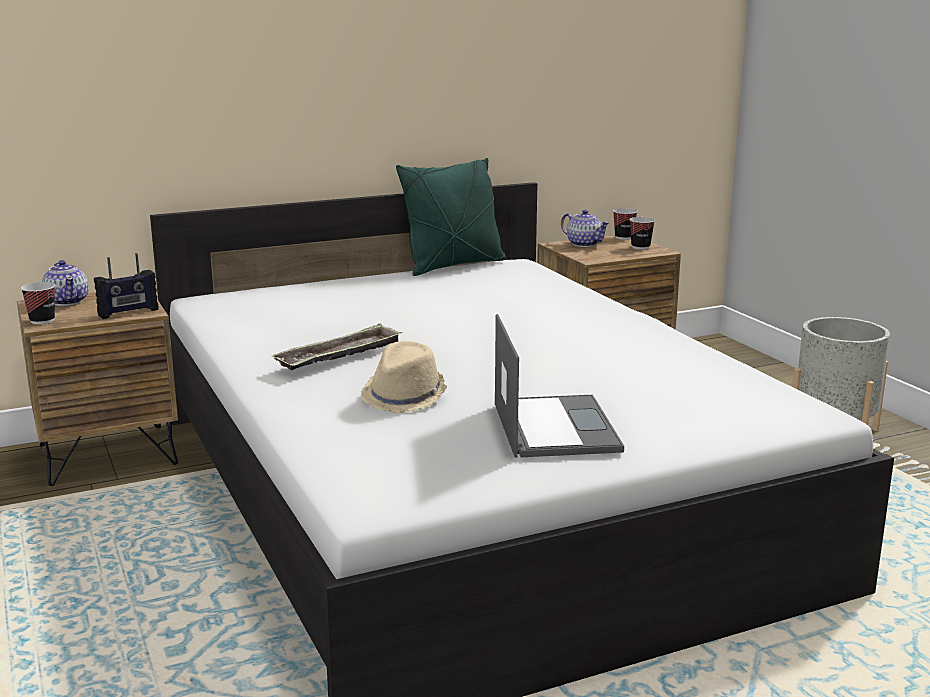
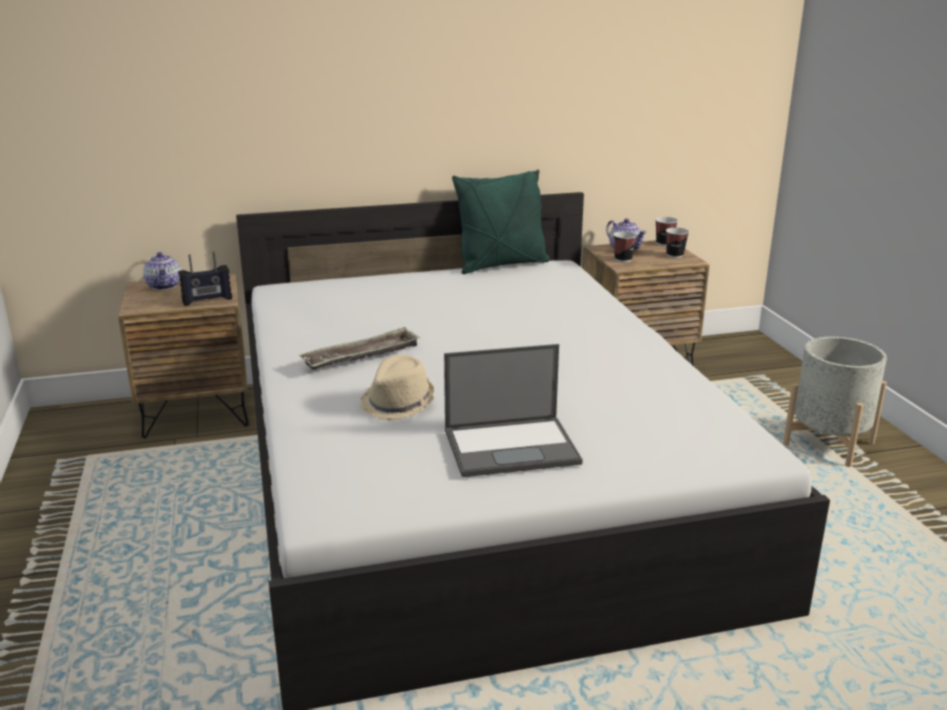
camera: 10 degrees right, 5 degrees up
cup [21,282,55,324] -> cup moved to [613,231,637,262]
laptop [495,314,624,458] -> laptop turned 75 degrees clockwise [444,344,583,477]

